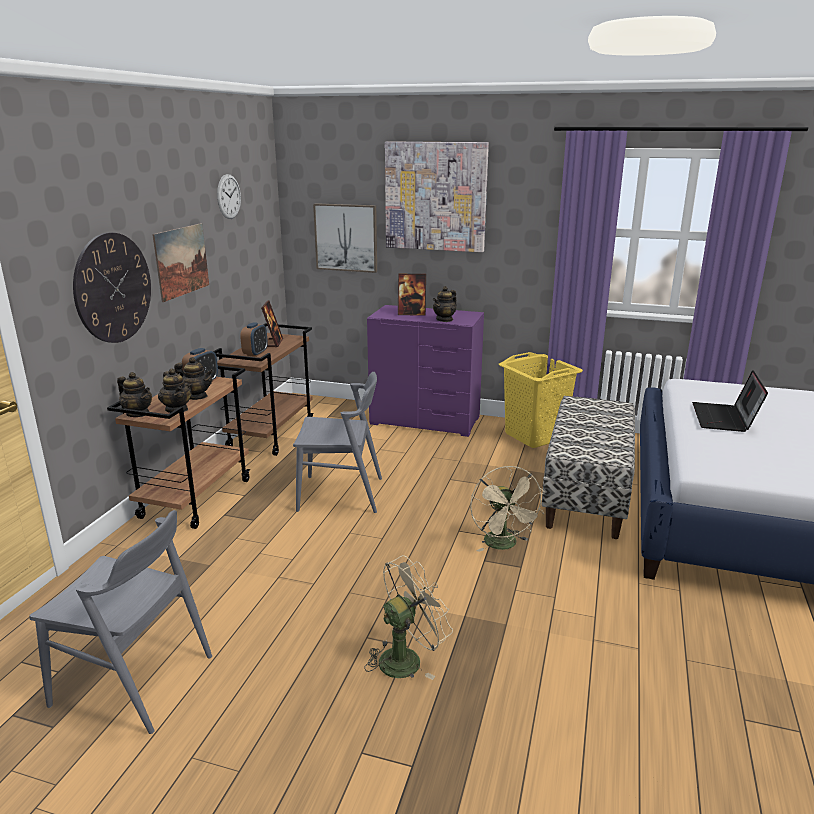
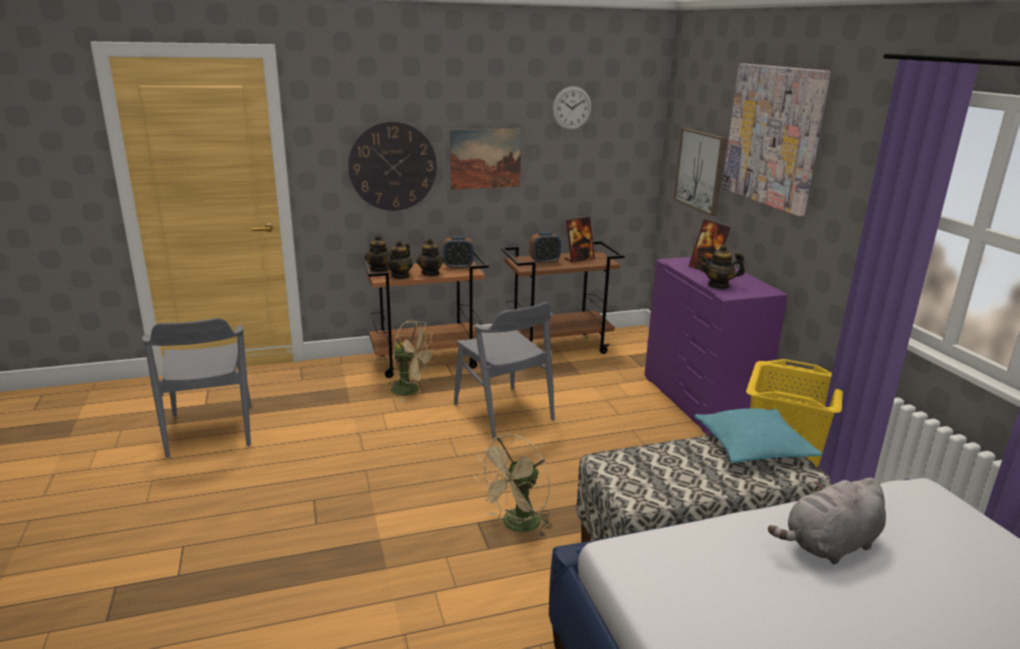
camera: 55 degrees right, 0 degrees up
beige fan [364,555,453,680] -> beige fan moved to [389,320,436,402]
laptop [692,370,768,432] -> grey plush toy [768,478,886,564]
none -> turquoise pillow [694,408,823,463]

